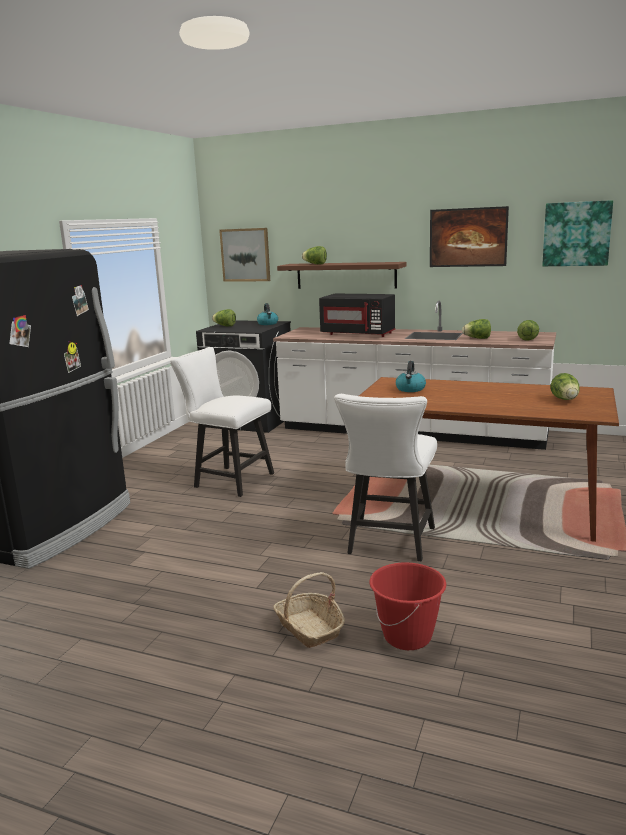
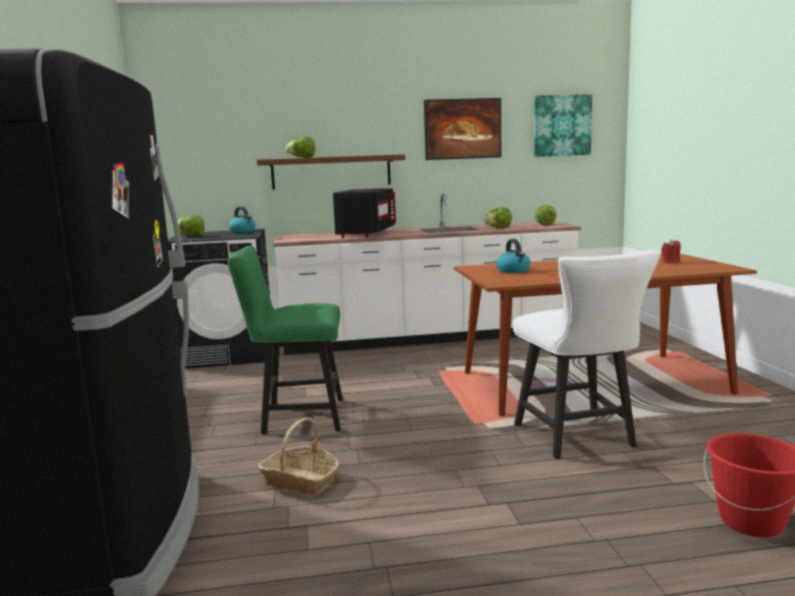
camera: 30 degrees left, 5 degrees down
white chair [170,347,274,497] -> green chair [228,246,343,434]
picture [219,228,270,282] -> none
basket [273,572,345,648] -> basket moved to [258,417,339,495]
black microwave [319,294,396,337] -> black microwave turned 75 degrees counterclockwise [333,188,396,238]
lettuce [551,373,580,400] -> red candle [661,239,680,264]

